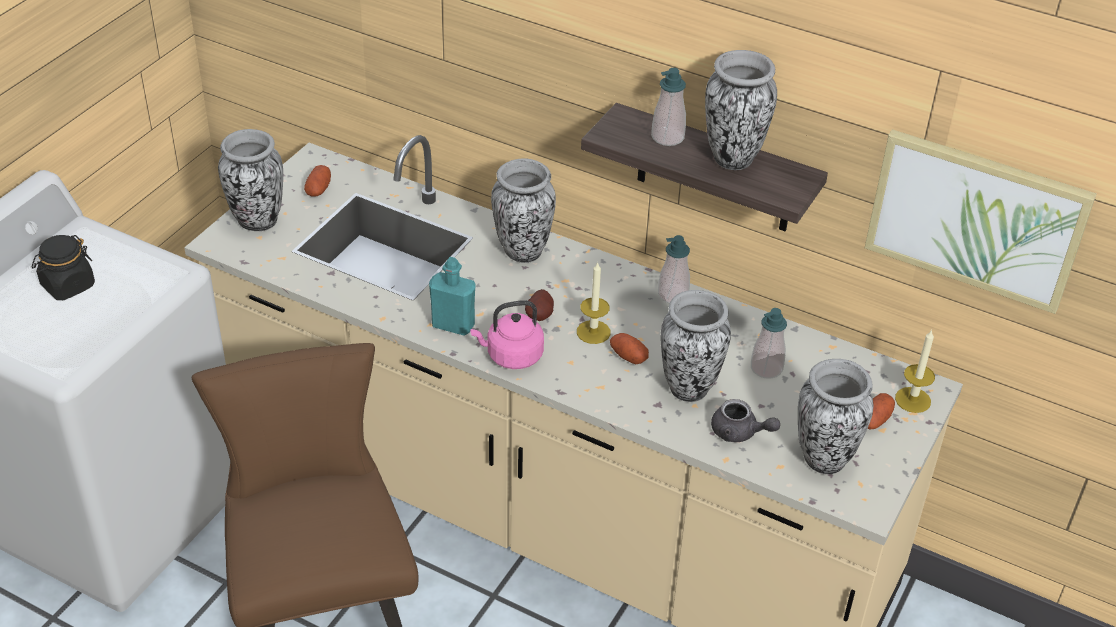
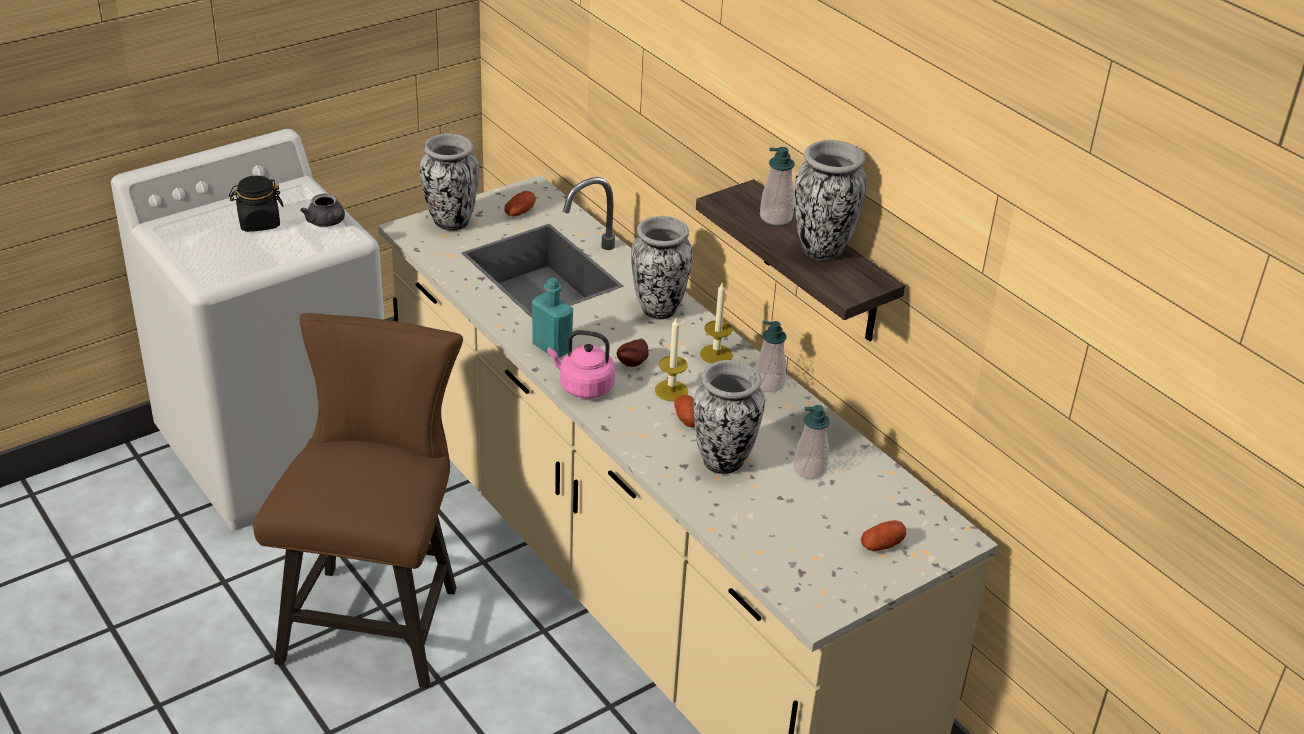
camera: 25 degrees right, 5 degrees down
grey teapot [711,399,780,442] -> grey teapot moved to [300,194,345,227]
vase [798,359,874,474] -> none
picture [865,129,1096,314] -> none
candle [895,329,935,413] -> candle moved to [700,281,733,364]

